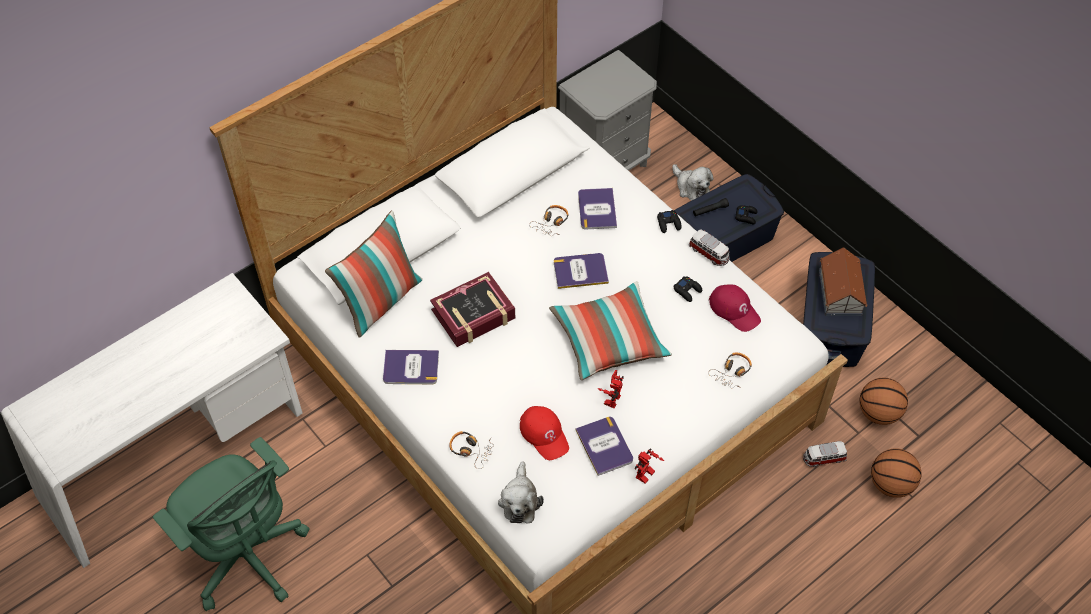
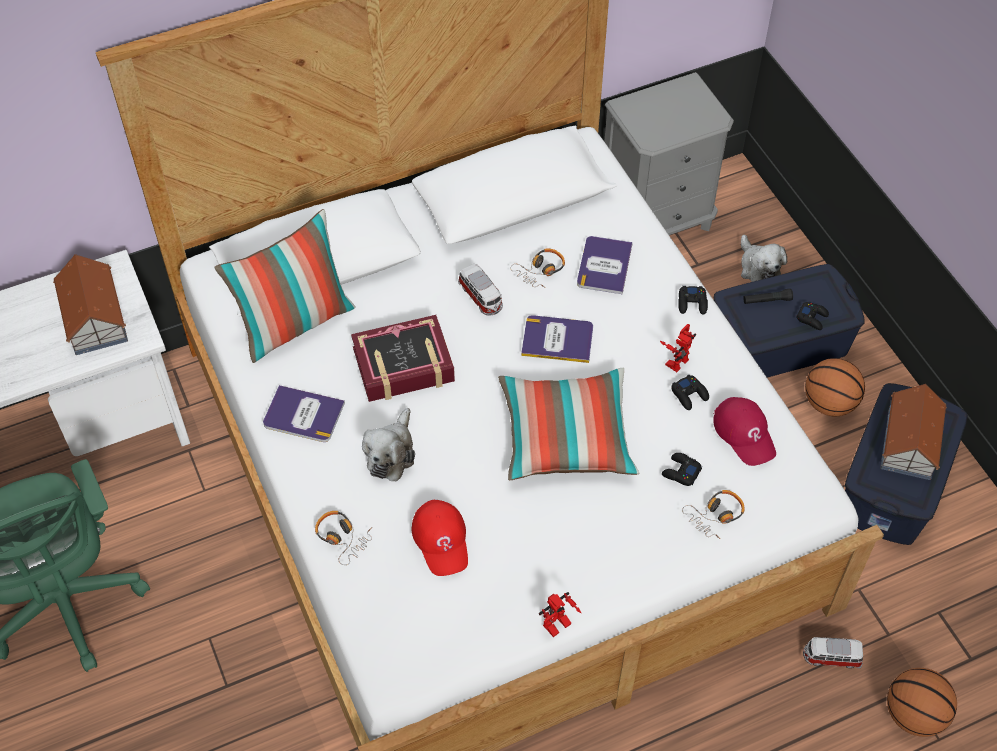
camera: 15 degrees right, 0 degrees up
plush toy [498,461,544,524] -> plush toy moved to [362,408,415,482]
book [576,417,633,476] -> none
toy robot [597,370,624,408] -> toy robot moved to [660,324,696,372]
toy car [689,230,730,266] -> toy car moved to [458,264,503,316]
basketball [860,378,908,425] -> basketball moved to [805,358,865,416]
none -> toy house [53,254,128,355]
none -> black game controller [662,453,702,486]

